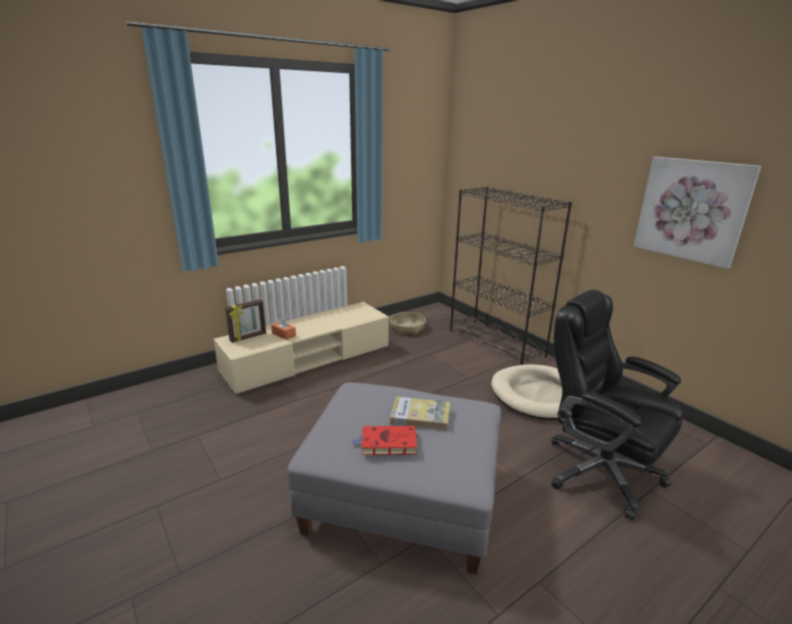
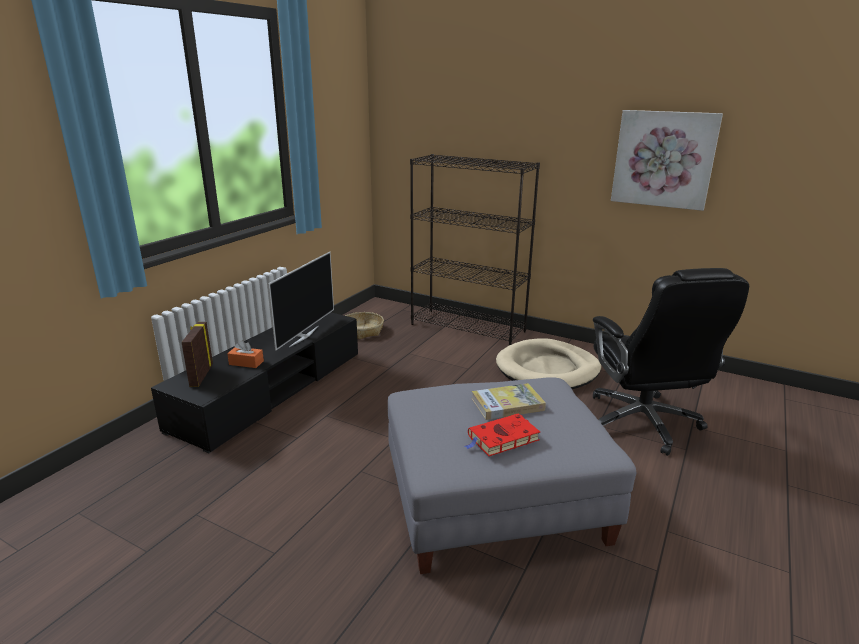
camera: 25 degrees left, 0 degrees up
beige tv stand [214,302,389,395] -> black tv stand [151,312,358,453]
picture frame [225,299,266,343] -> picture frame turned 150 degrees clockwise [181,322,213,387]
black office chair [551,290,683,521] -> black office chair turned 120 degrees counterclockwise [593,268,749,456]
none -> television [268,252,334,350]

